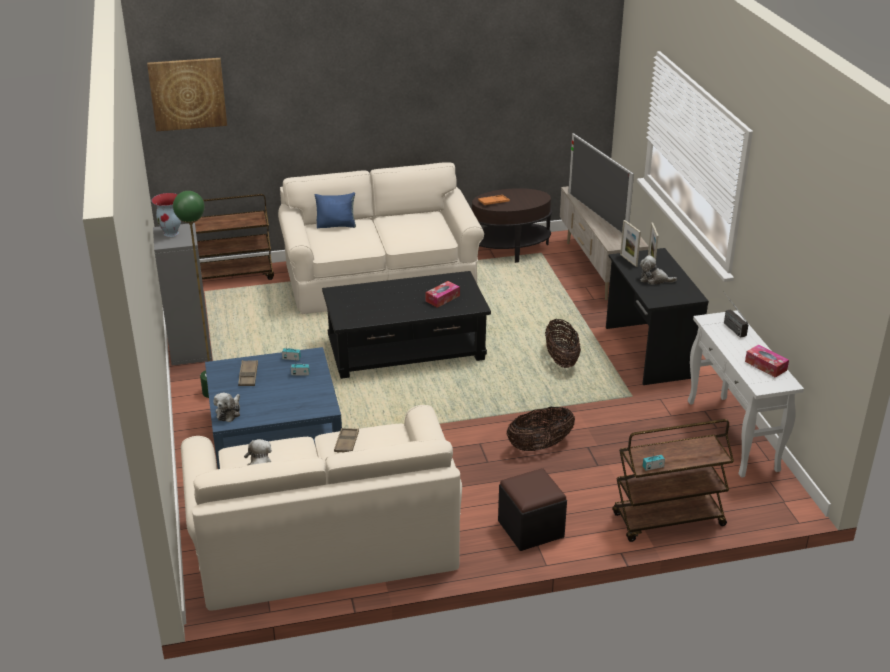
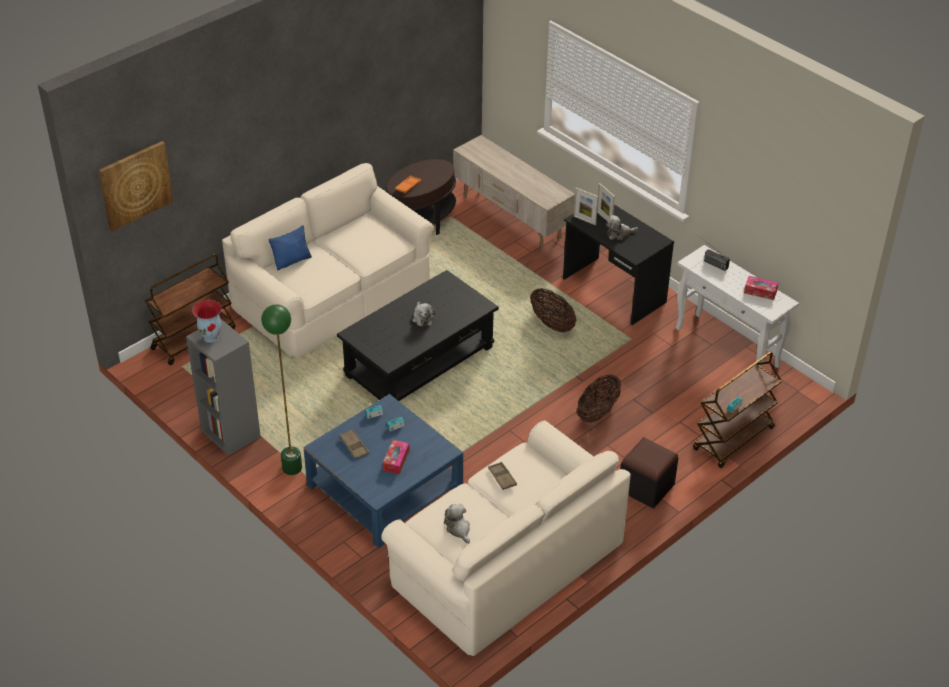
camera: 30 degrees left, 10 degrees up
plush toy [213,393,240,422] -> plush toy moved to [412,302,435,327]
tissue box [426,281,460,308] -> tissue box moved to [383,440,409,474]
television [568,133,634,233] -> none

